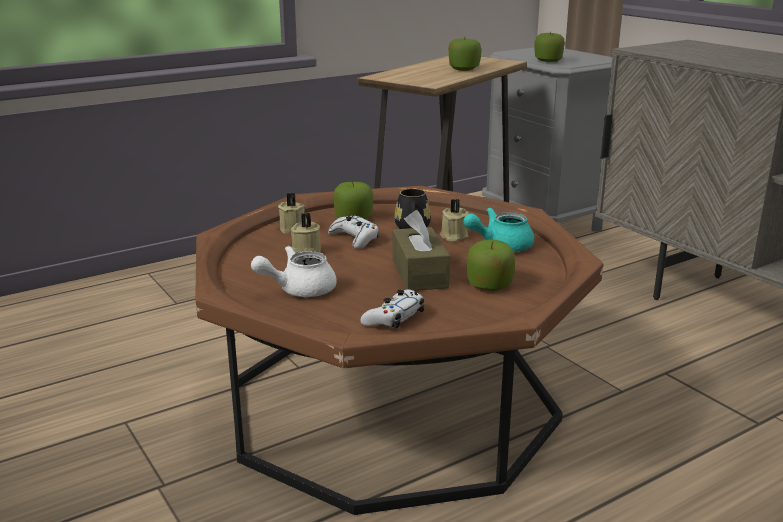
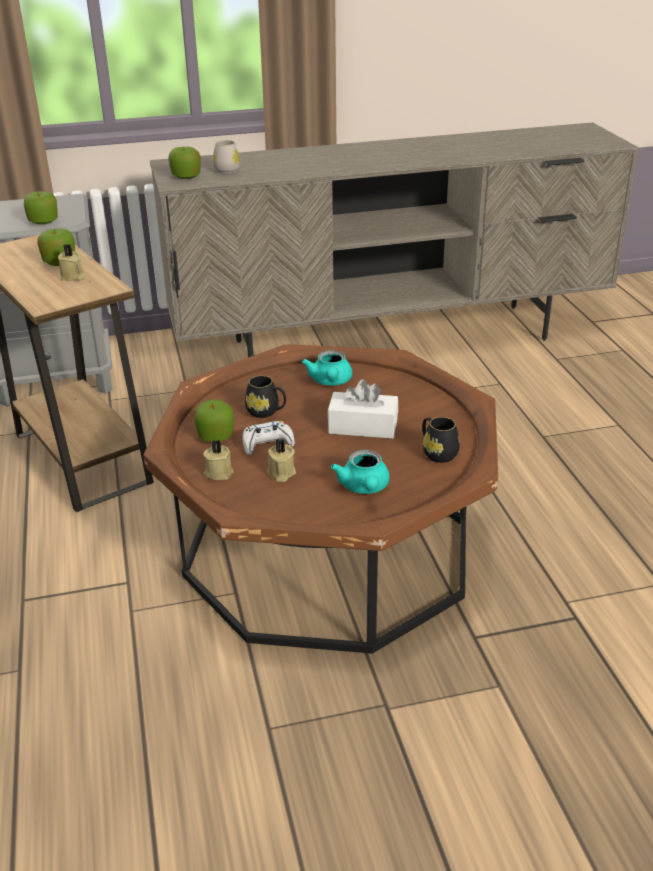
camera: 70 degrees left, 10 degrees up
white teapot [251,246,337,297] -> turquoise teapot [331,450,390,494]
white game controller [360,289,424,328] -> black mug [422,417,460,463]
brown tissue box [393,210,450,291] -> white tissue box [328,379,398,439]
beige candle [440,199,469,242] -> beige candle moved to [58,244,86,281]
apple [467,239,515,291] -> apple moved to [168,146,201,179]
none -> white mug [213,140,240,174]

